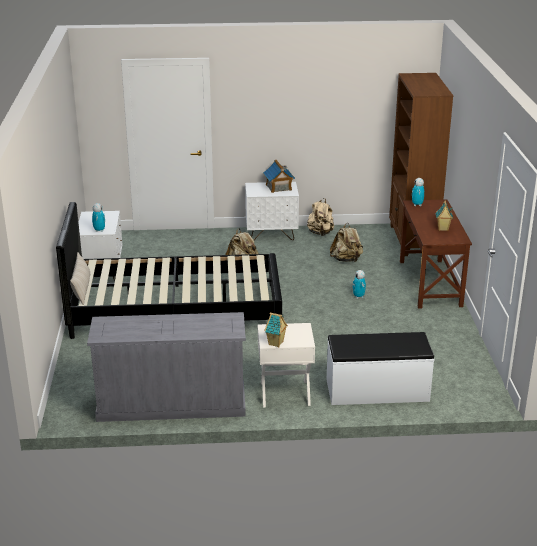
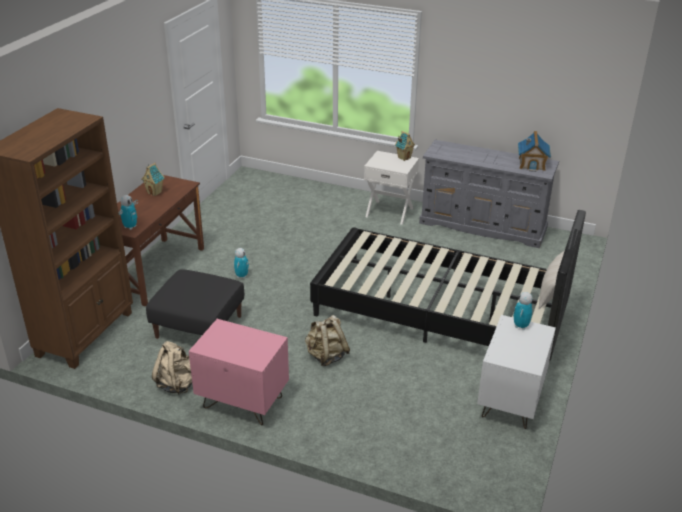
camera: 155 degrees left, 5 degrees up
white nightstand [245,182,299,240] -> pink nightstand [189,319,289,425]
toy house [263,160,295,193] -> toy house moved to [518,131,551,172]
white bench [327,332,434,405] -> none
beige backpack [330,223,363,262] -> black ottoman [146,269,244,339]

